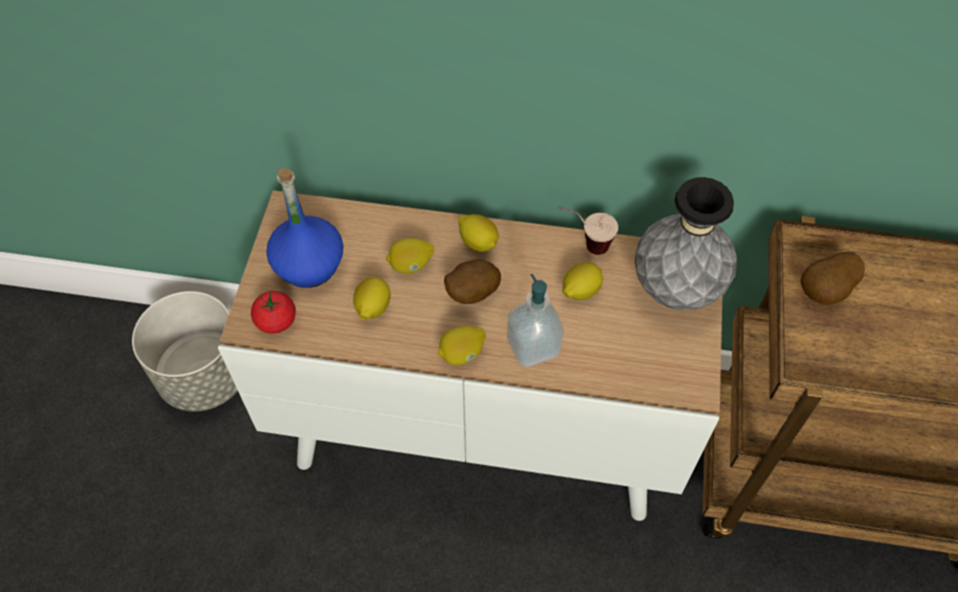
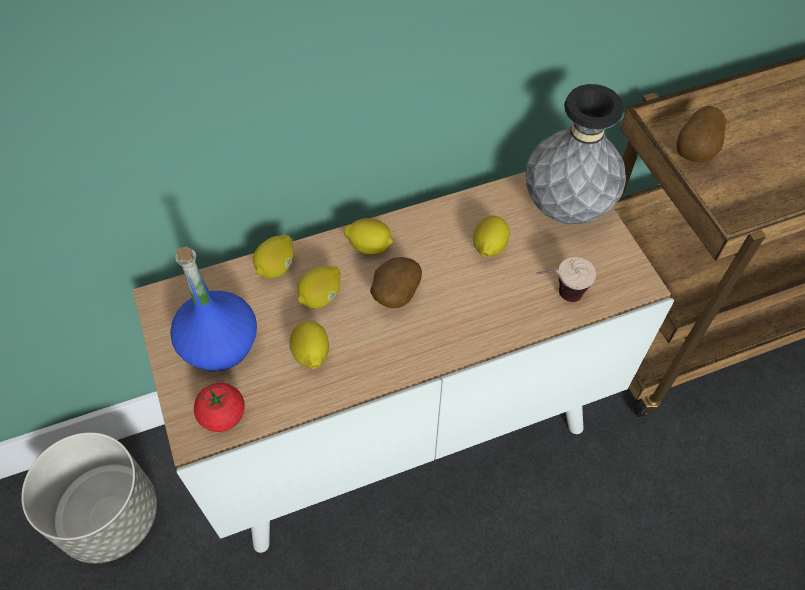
camera: 30 degrees left, 0 degrees up
lemon [438,326,486,365] -> lemon moved to [253,235,294,279]
soap dispenser [507,274,564,367] -> none
cup [557,206,618,255] -> cup moved to [536,257,596,302]

